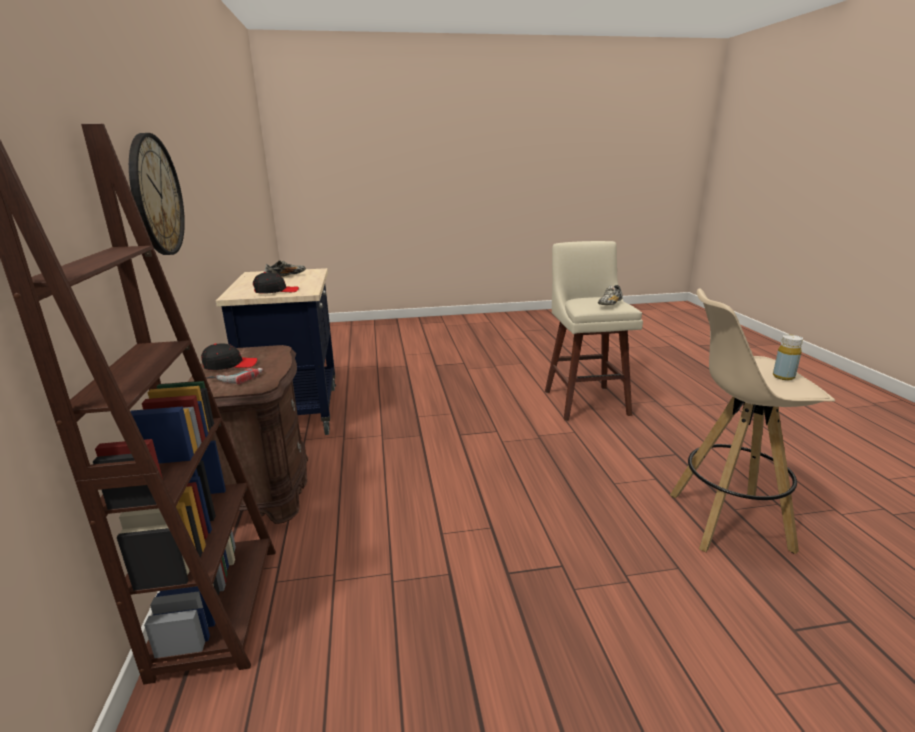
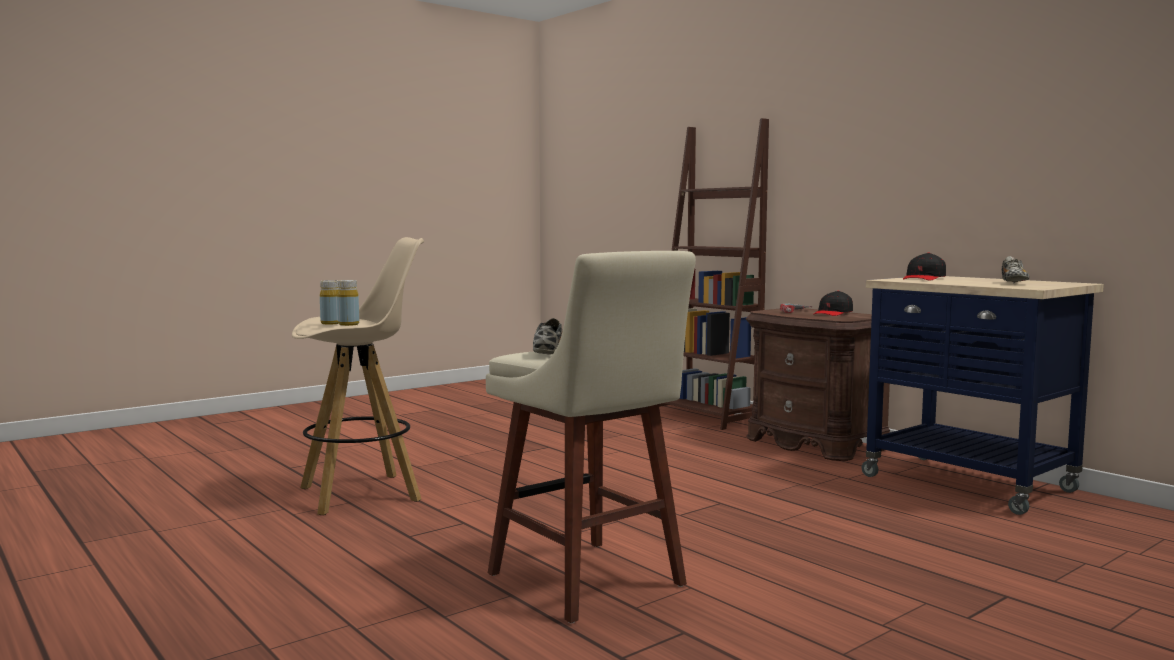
camera: 150 degrees right, 15 degrees down
wall clock [129,133,185,255] -> none
none -> yellow bottle [337,280,359,326]

